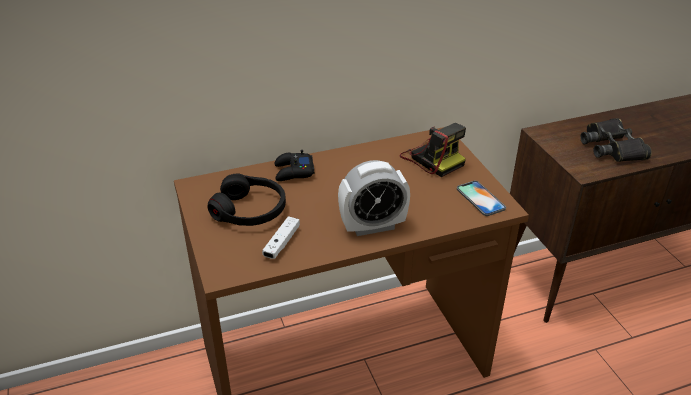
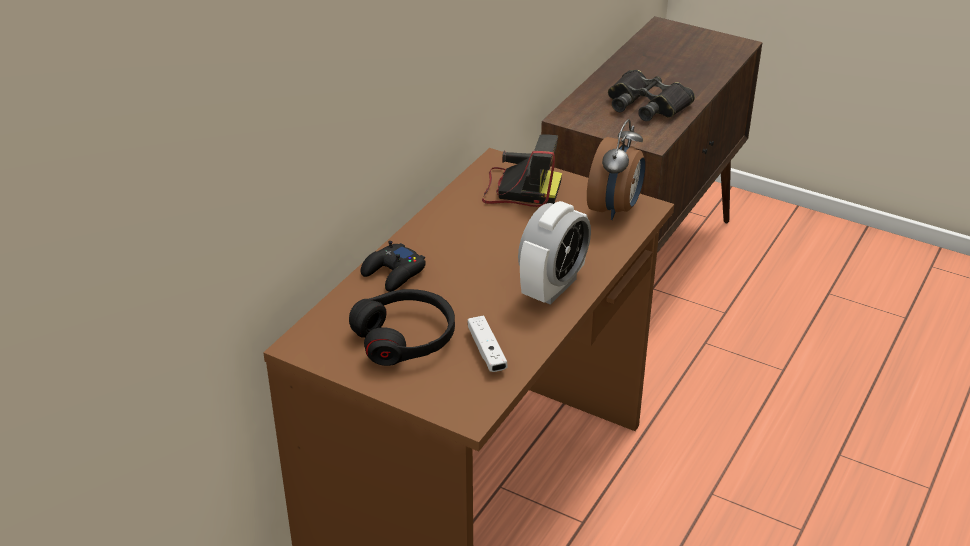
camera: 40 degrees left, 0 degrees up
phone [457,181,506,216] -> alarm clock [587,119,645,220]

